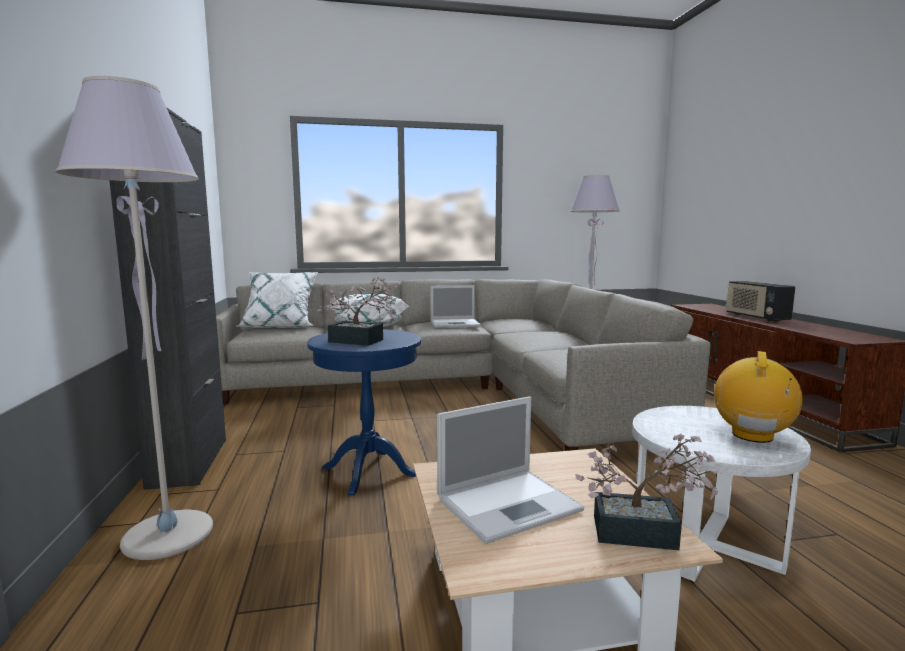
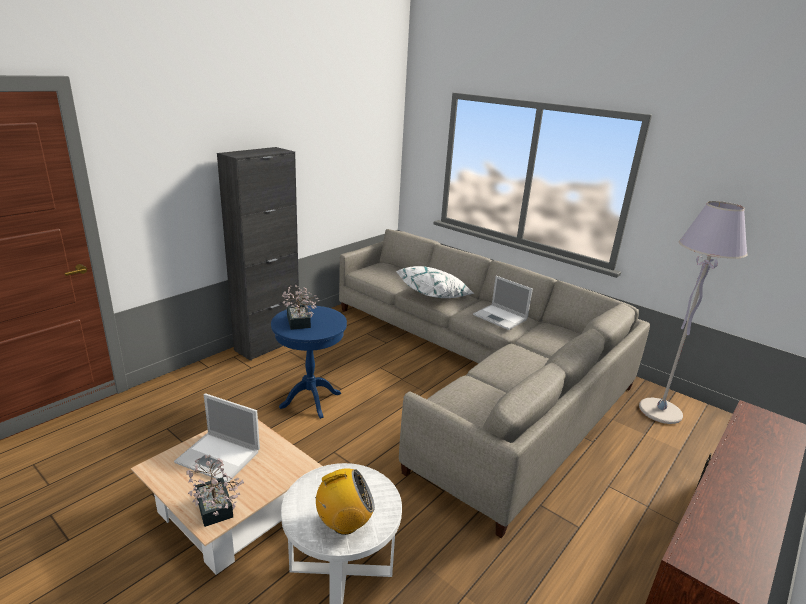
camera: 50 degrees right, 15 degrees up
grey floor lamp [55,76,213,560] -> none
white pillow [238,272,318,328] -> none
radio [726,281,795,321] -> none

